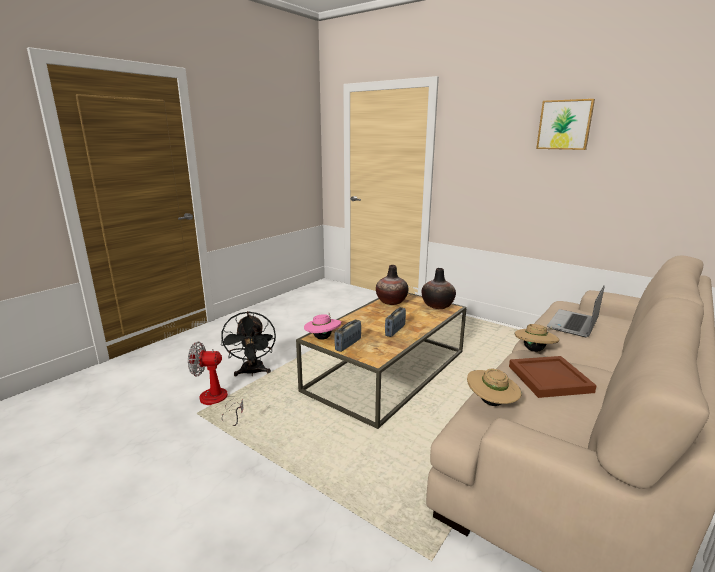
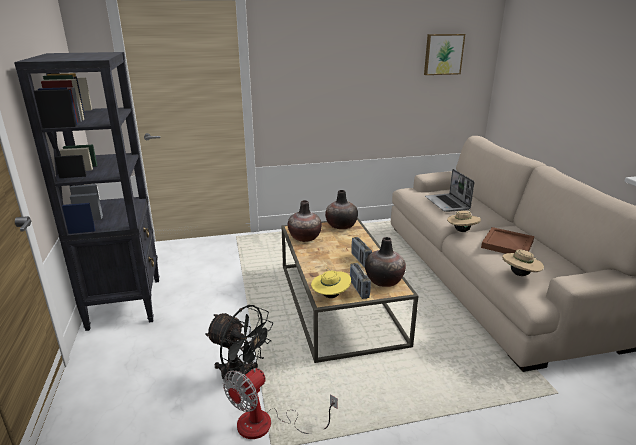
camera: 50 degrees left, 5 degrees up
pink hat [304,312,341,340] -> yellow hat [311,268,351,298]
picture [536,99,595,150] -> picture moved to [424,34,465,75]
none -> black bookcase [14,52,159,331]
none -> vase [365,237,406,287]

